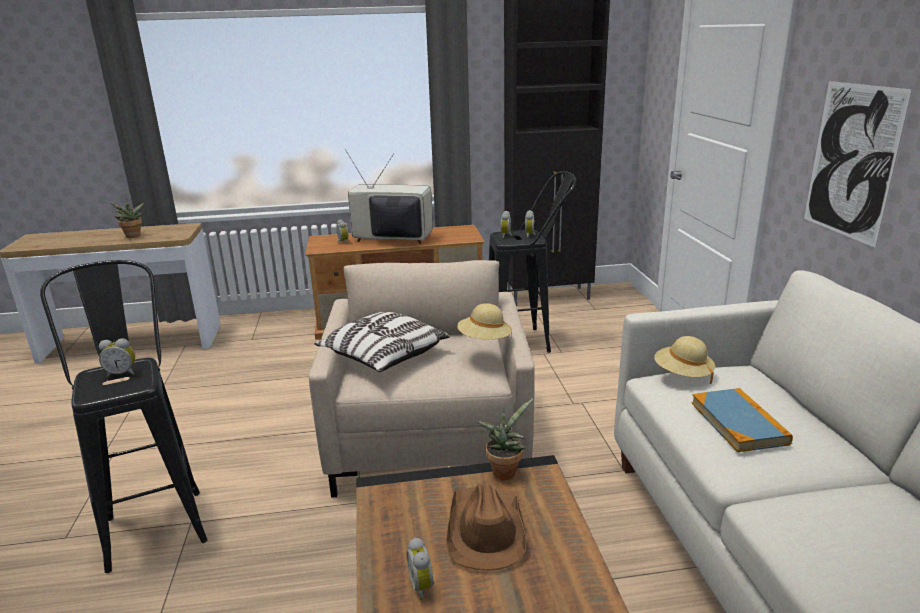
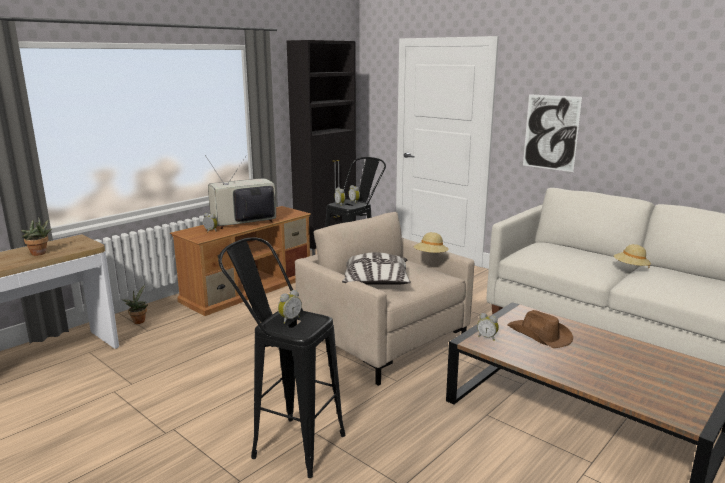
camera: 40 degrees left, 5 degrees down
alarm clock [407,537,435,600] -> alarm clock moved to [477,313,499,341]
potted plant [477,398,533,480] -> potted plant moved to [122,285,148,324]
beige hat [654,336,715,384] -> beige hat moved to [614,244,651,267]
book [691,388,793,452] -> none

